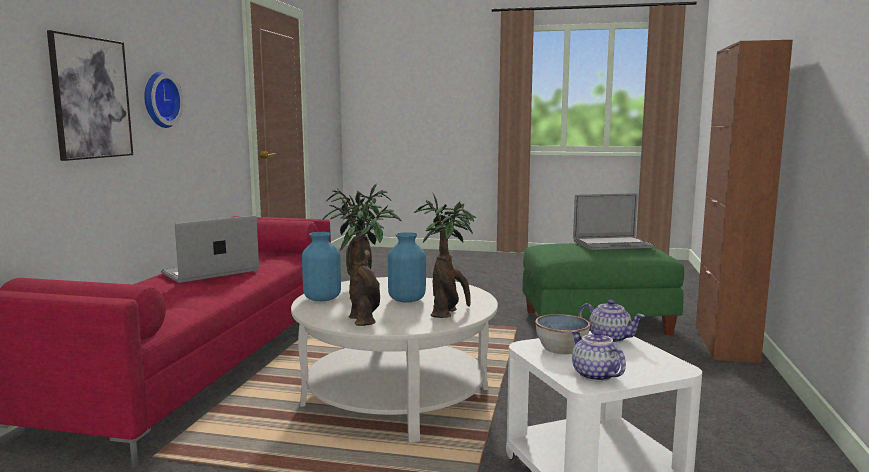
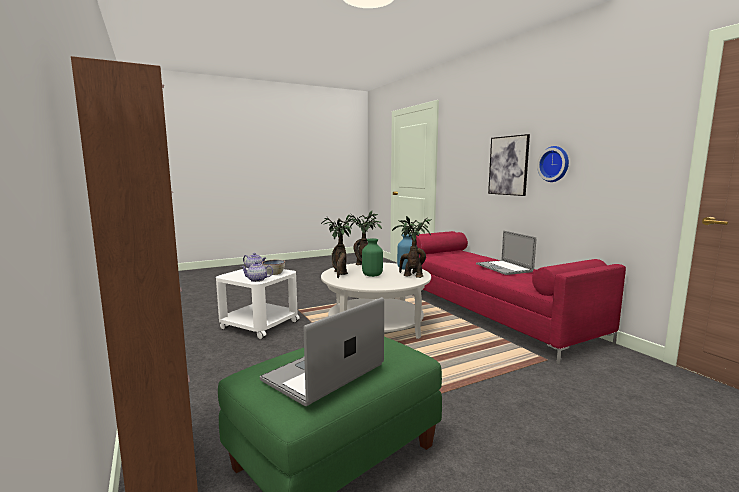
camera: 140 degrees right, 0 degrees up
laptop [161,215,259,283] -> laptop turned 150 degrees clockwise [476,231,536,275]
blue vase [388,232,426,302] -> green vase [362,238,383,277]

